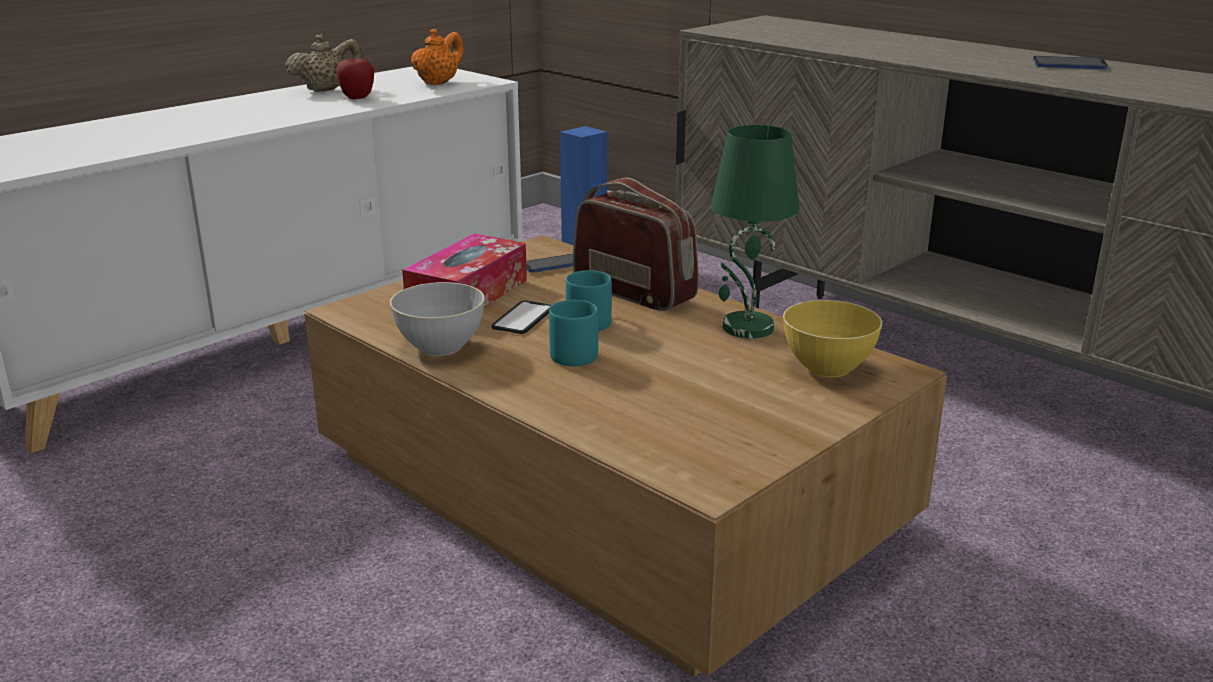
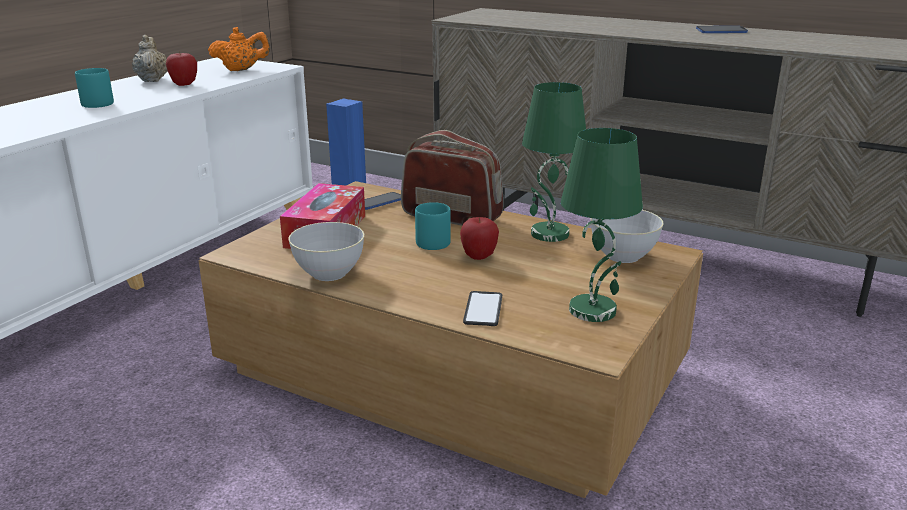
camera: 15 degrees left, 0 degrees up
beige teapot [285,34,363,92] -> beige teapot turned 60 degrees counterclockwise [132,35,168,82]
orange teapot [411,29,464,85] -> orange teapot turned 60 degrees clockwise [208,27,270,71]
phone [492,301,552,334] -> phone moved to [463,291,502,326]
turquoise mug [549,300,598,366] -> turquoise mug moved to [75,68,114,108]
yellow bowl [783,300,882,377] -> grey bowl [591,210,664,263]
none -> apple [460,217,499,260]
none -> green table lamp [561,128,643,322]

